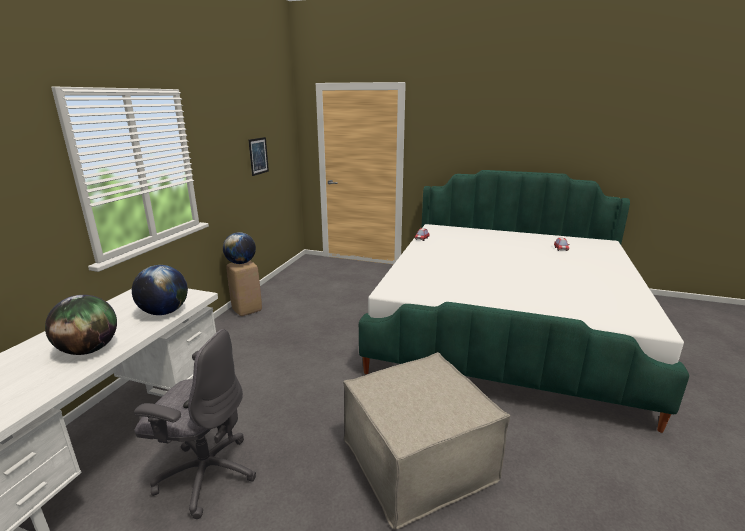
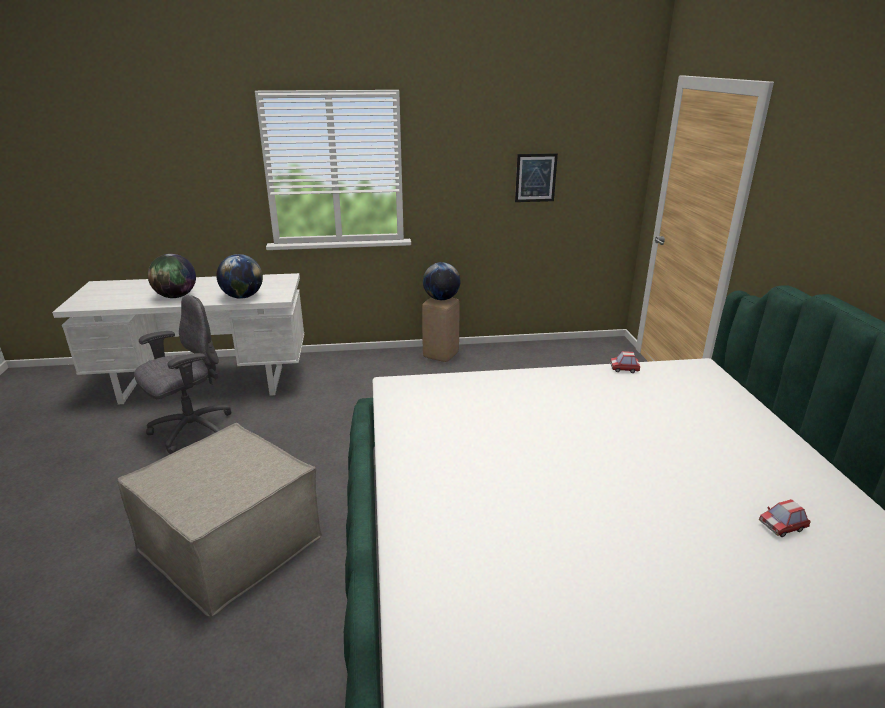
camera: 65 degrees right, 5 degrees up
grey office chair [134,329,256,519] -> grey office chair turned 120 degrees counterclockwise [134,295,231,454]

